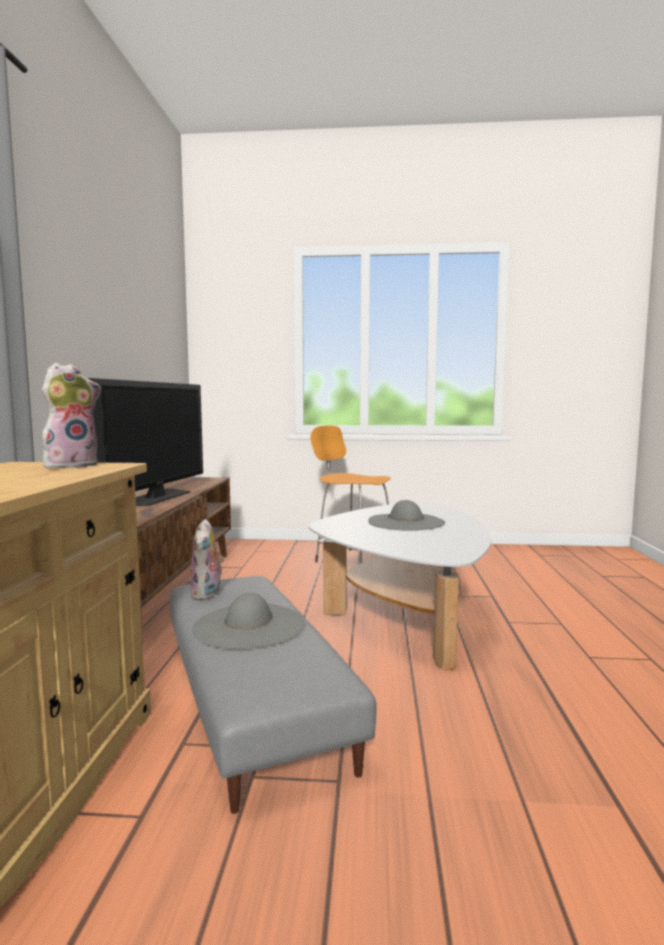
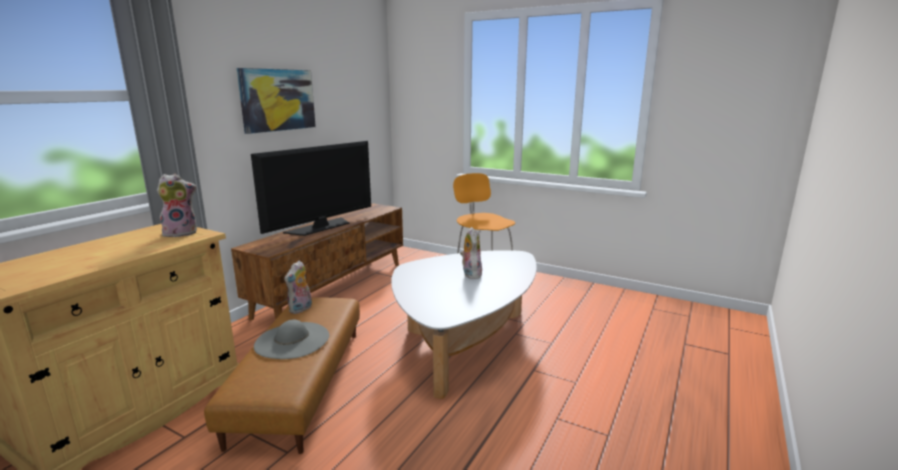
camera: 25 degrees right, 10 degrees up
grey ottoman [170,576,377,814] -> brown ottoman [204,297,360,454]
grey hat [368,500,445,531] -> plush toy [460,227,482,279]
none -> picture [237,68,316,134]

